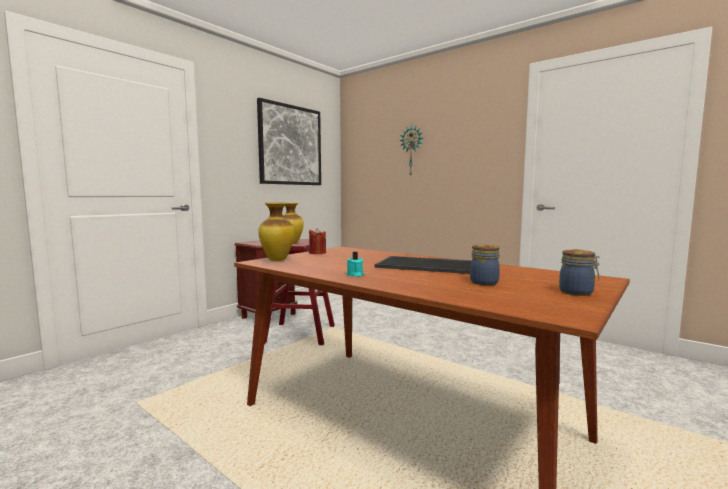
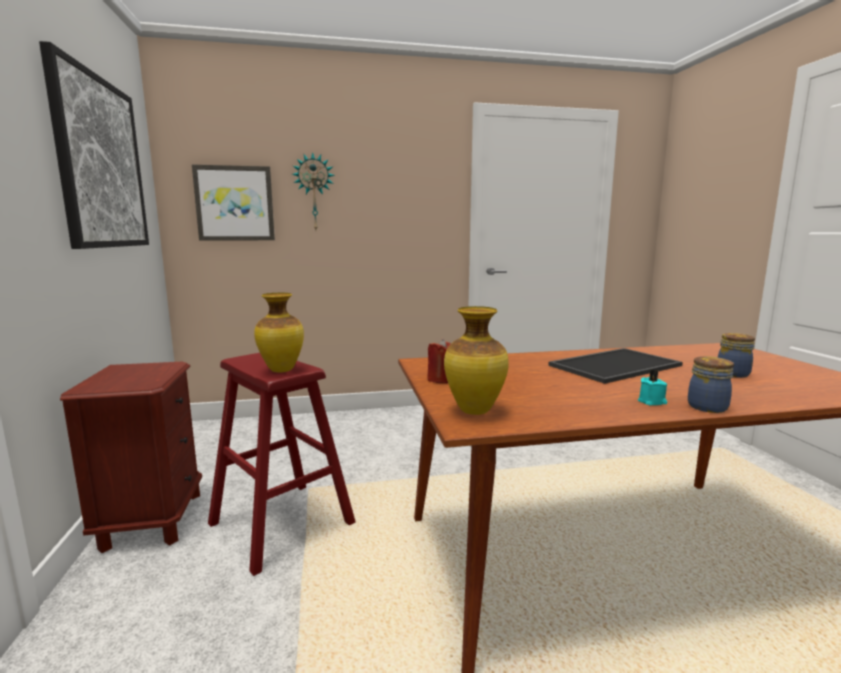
camera: 50 degrees left, 5 degrees up
jar [559,249,600,296] -> jar moved to [688,356,734,413]
none -> picture [192,165,275,241]

